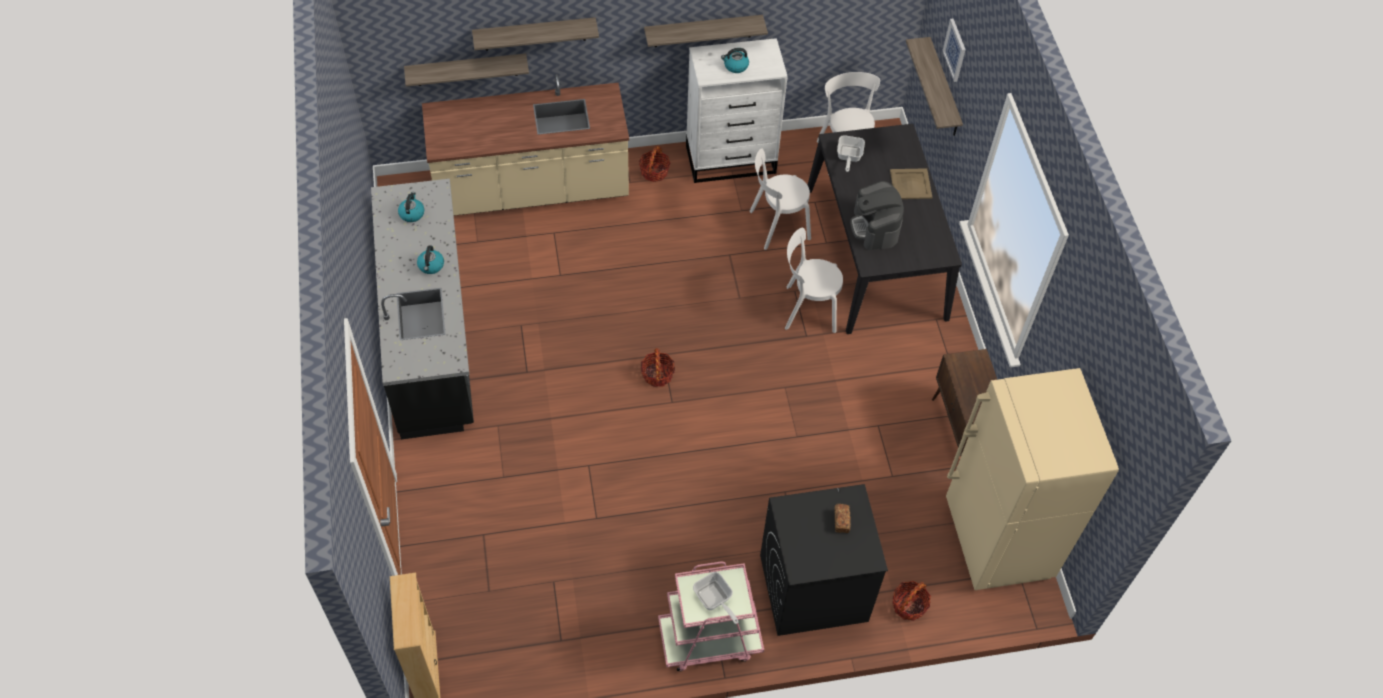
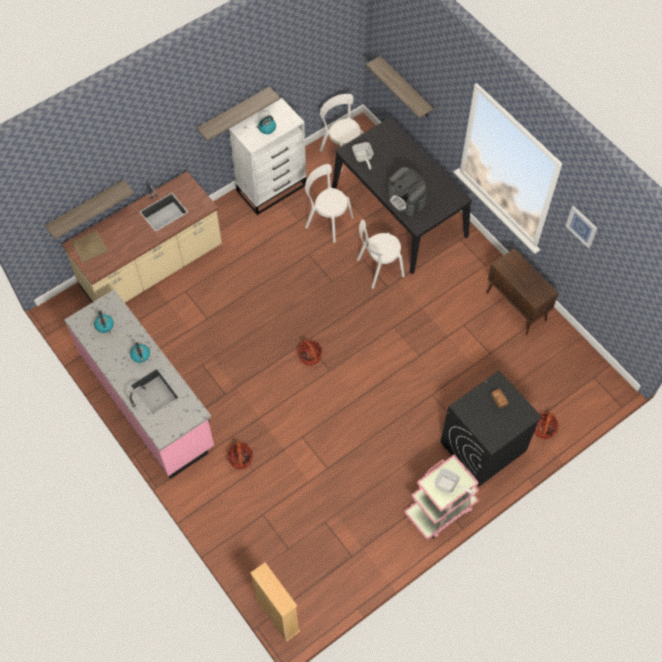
camera: 25 degrees left, 5 degrees up
black counter [371,179,474,439] -> pink counter [64,290,214,479]
shelf [472,17,599,51] -> none
basket [639,146,670,182] -> basket moved to [227,442,253,469]
white chair [750,149,811,250] -> white chair turned 75 degrees clockwise [305,164,354,243]
beige tray [890,168,932,199] -> beige tray moved to [71,230,108,263]
picture [942,18,966,82] -> picture moved to [566,206,598,249]
beige fridge [946,368,1119,590] -> none

